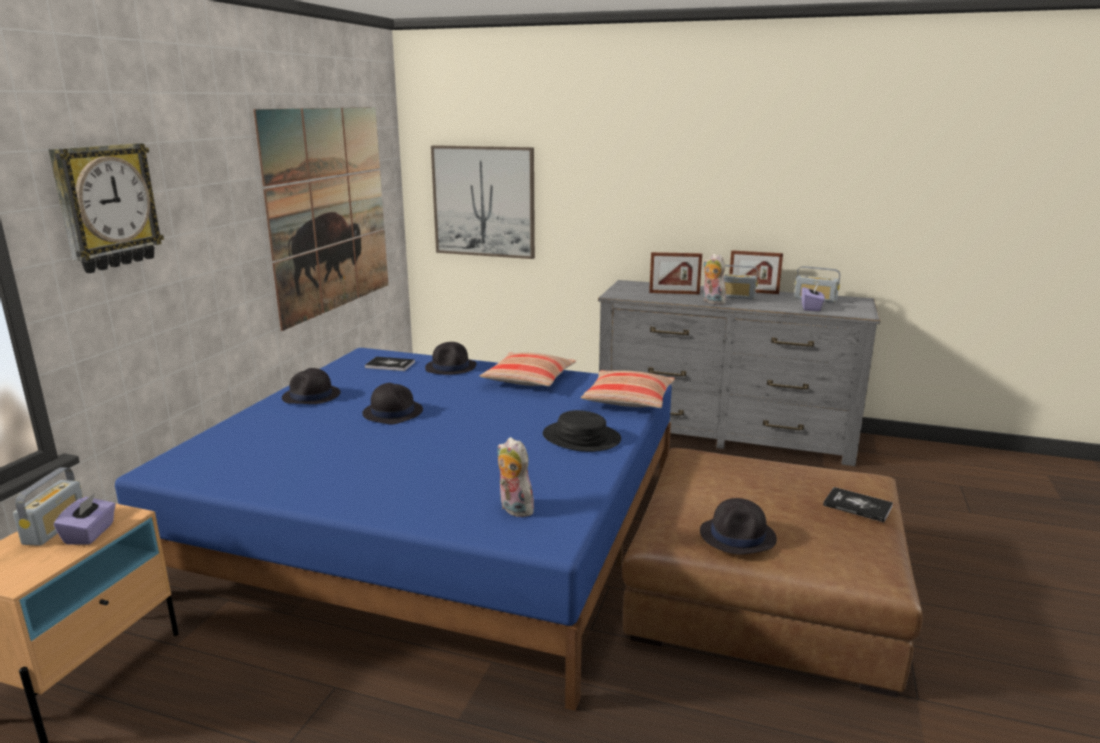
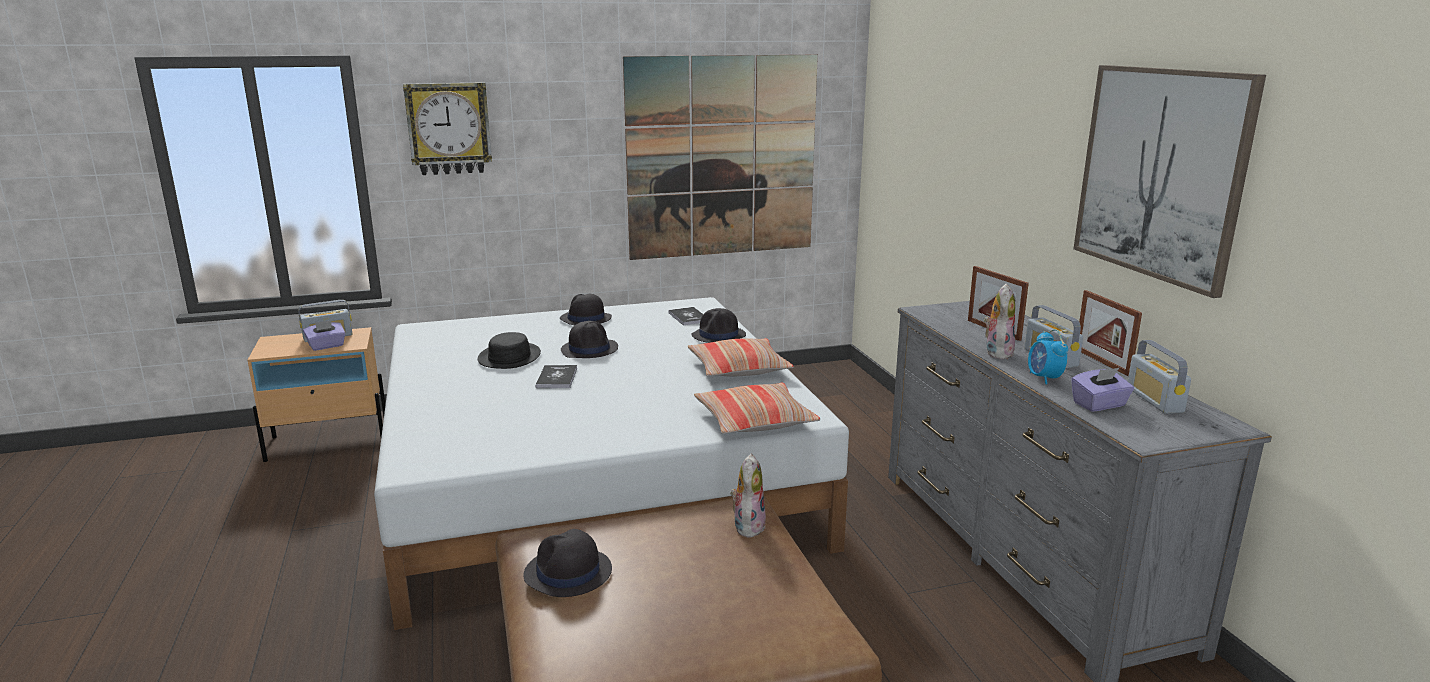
camera: 55 degrees right, 0 degrees up
blue bed [115,348,672,711] -> white bed [374,297,849,630]
picture [431,145,535,259] -> picture moved to [1073,65,1266,298]
plush toy [497,437,535,517] -> plush toy moved to [730,454,766,538]
black hat [543,410,621,452] -> black hat moved to [478,332,541,369]
book [823,487,893,522] -> book moved to [536,365,577,388]
none -> alarm clock [1028,329,1068,384]

